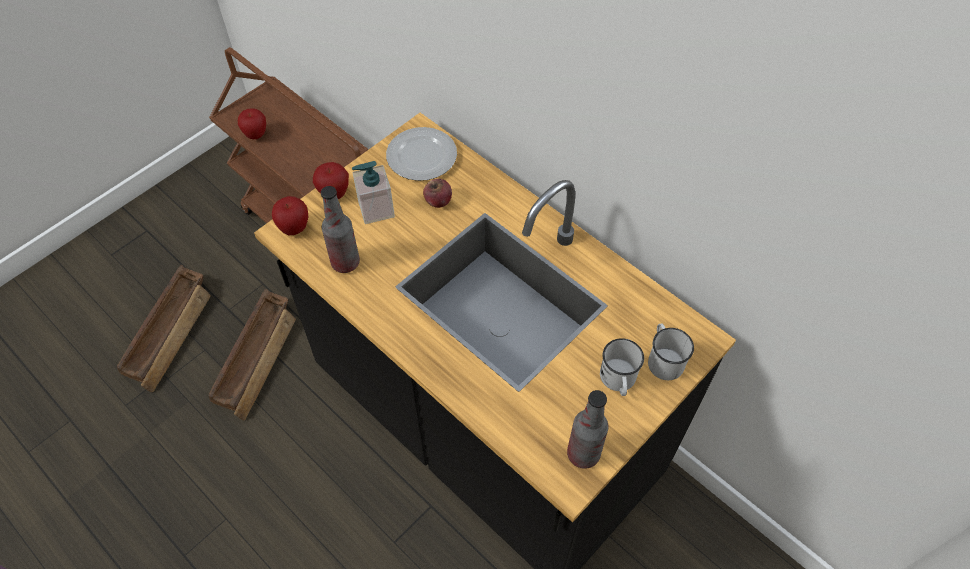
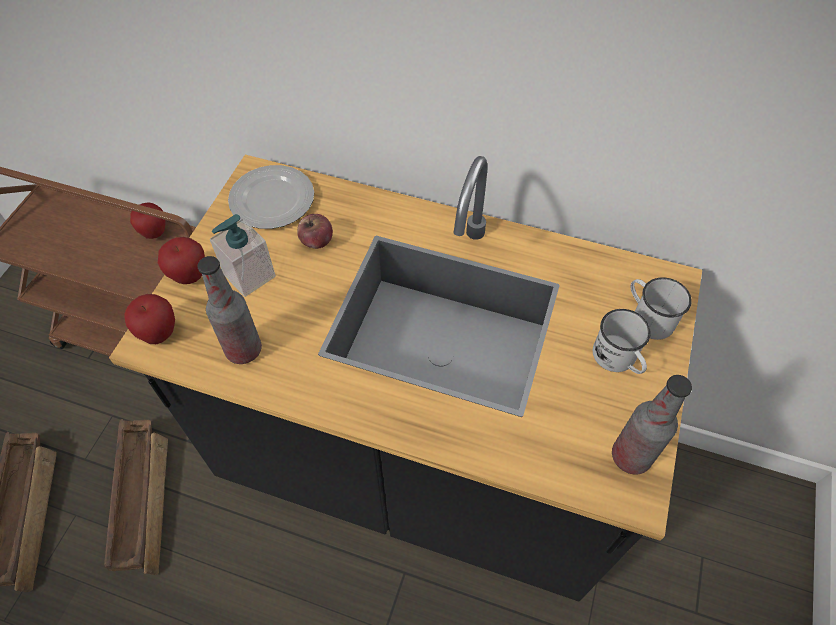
camera: 25 degrees left, 0 degrees up
apple [238,108,266,139] -> apple moved to [130,202,166,239]

